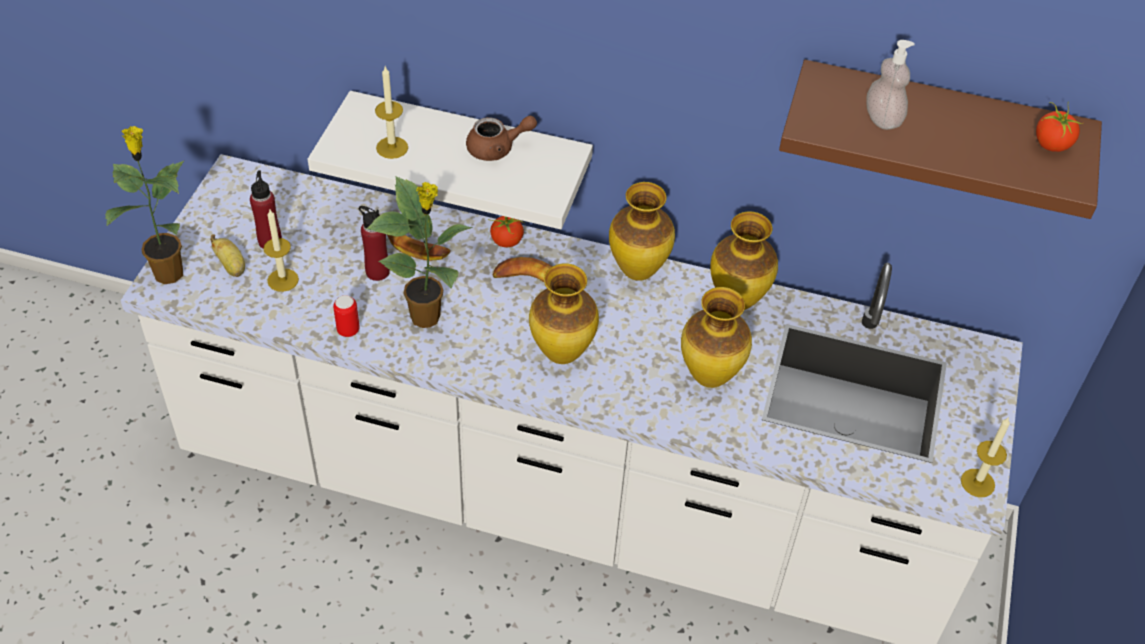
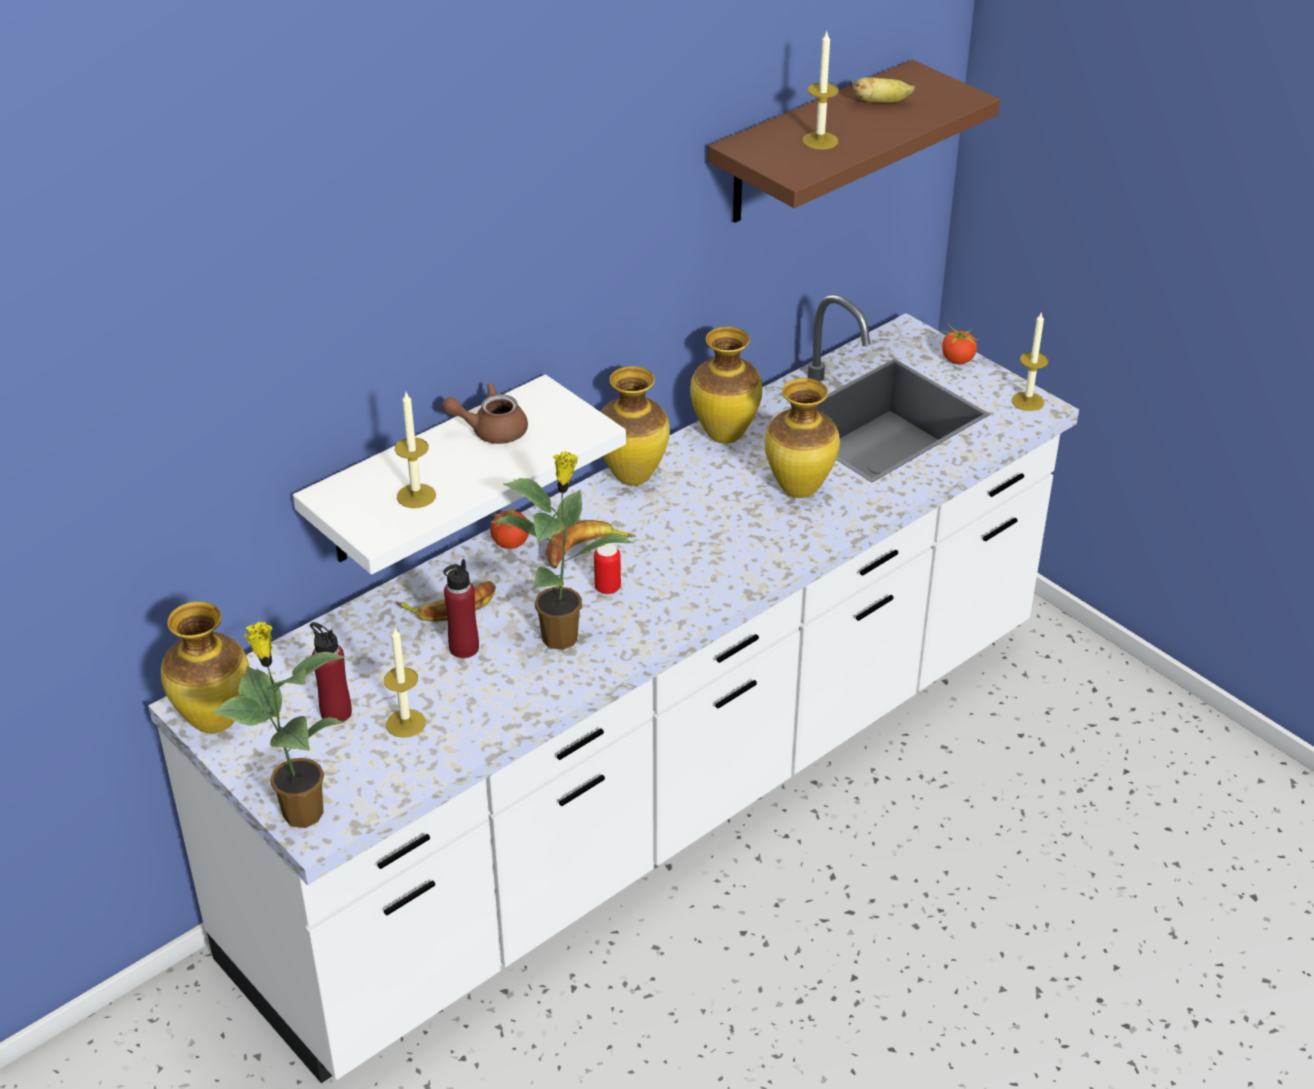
camera: 55 degrees left, 10 degrees down
banana [210,234,245,277] -> banana moved to [850,77,916,103]
can [333,295,360,337] -> can moved to [594,543,621,594]
brown teapot [466,116,537,161] -> brown teapot turned 120 degrees counterclockwise [442,383,528,444]
vase [529,263,599,364] -> vase moved to [161,601,249,733]
soap dispenser [867,40,915,130] -> candle [802,32,839,150]
tomato [1036,102,1083,152] -> tomato moved to [942,324,979,365]

